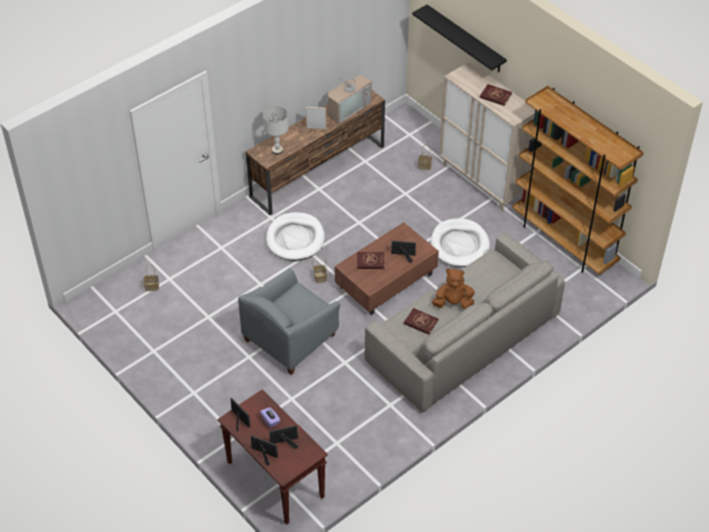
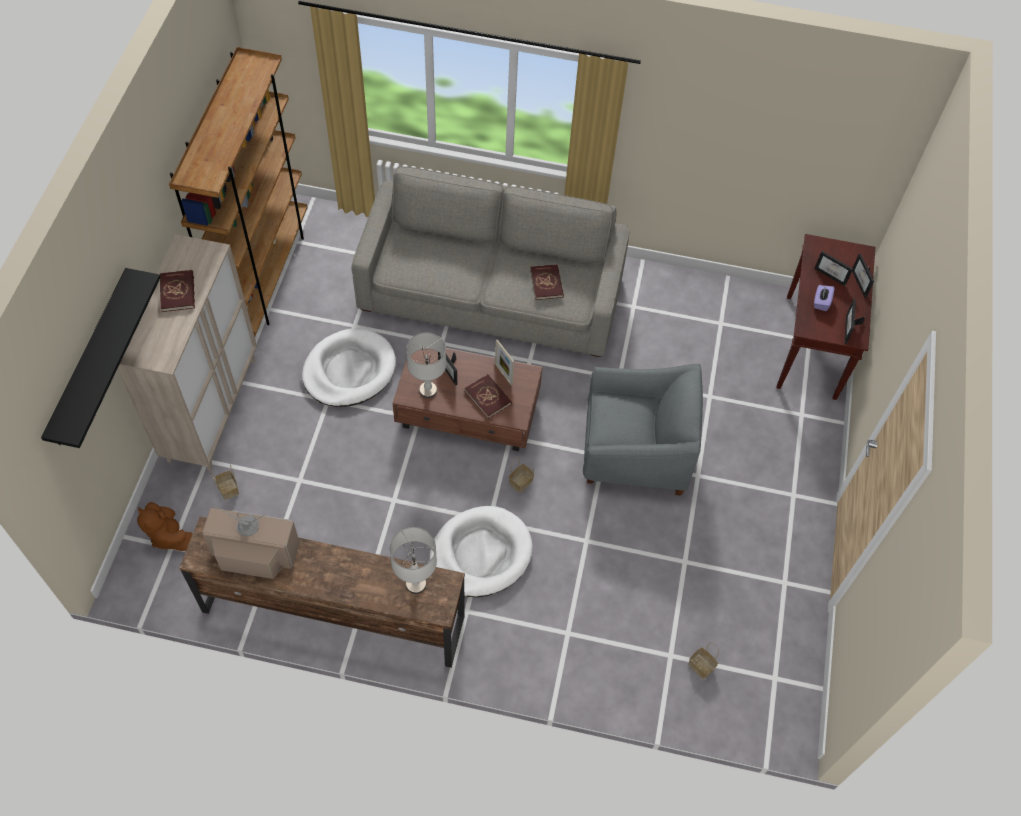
camera: 130 degrees left, 10 degrees up
picture frame [306,107,326,129] -> picture frame moved to [495,339,514,386]
brown plush toy [432,269,475,309] -> brown plush toy moved to [137,502,193,551]
none -> grey table lamp [406,332,446,398]

